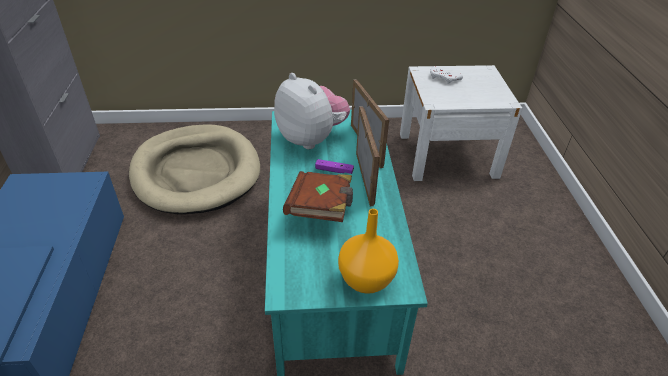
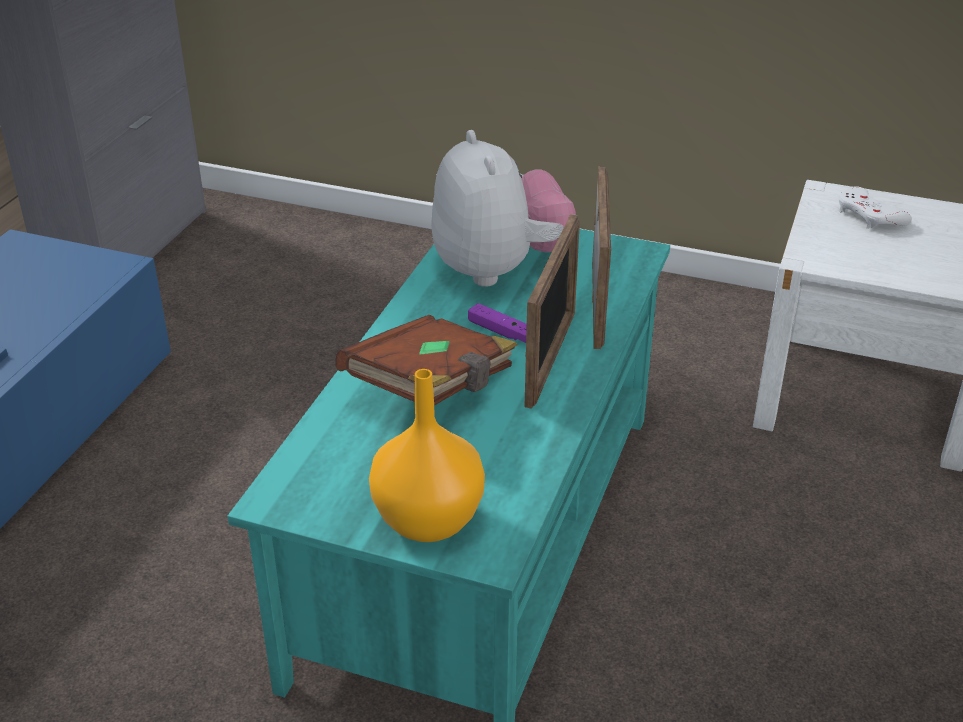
camera: 25 degrees right, 5 degrees down
beige dog bed [129,124,260,214] -> none

